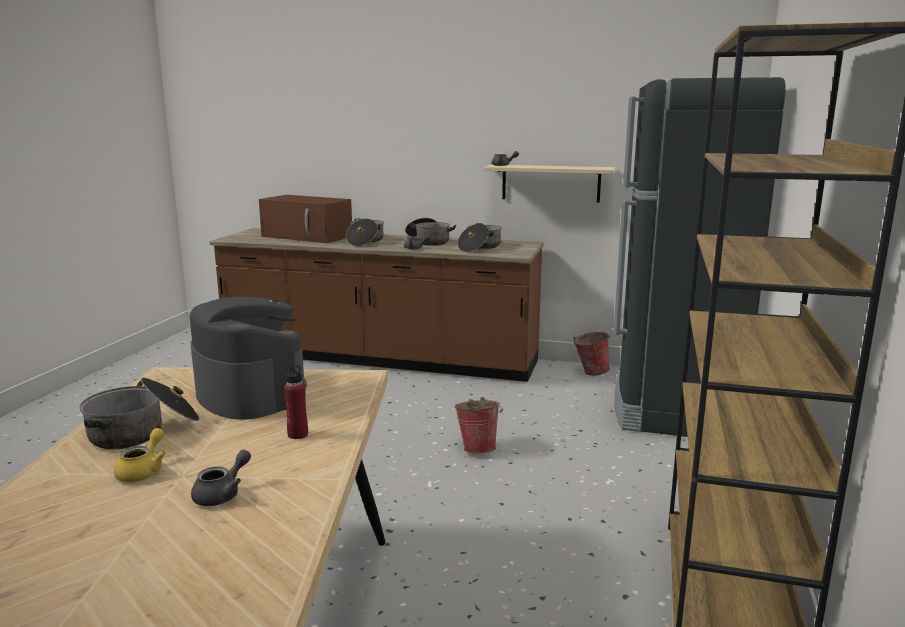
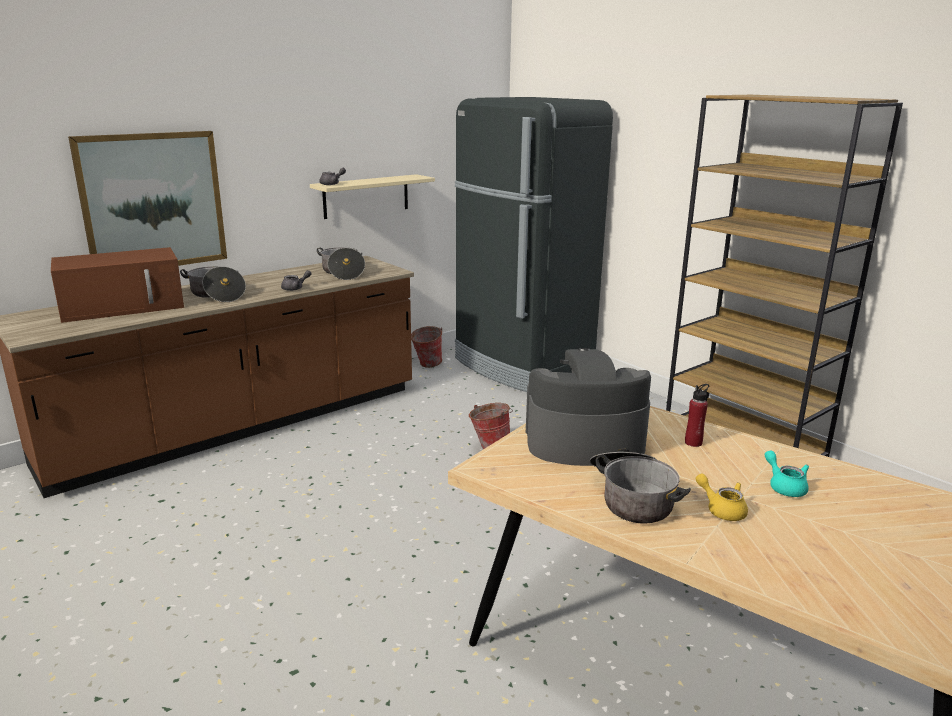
camera: 55 degrees left, 5 degrees up
grey teapot [191,450,251,506] -> turquoise teapot [765,451,809,497]
cooking pot [405,218,456,246] -> none
none -> picture [68,131,227,266]

